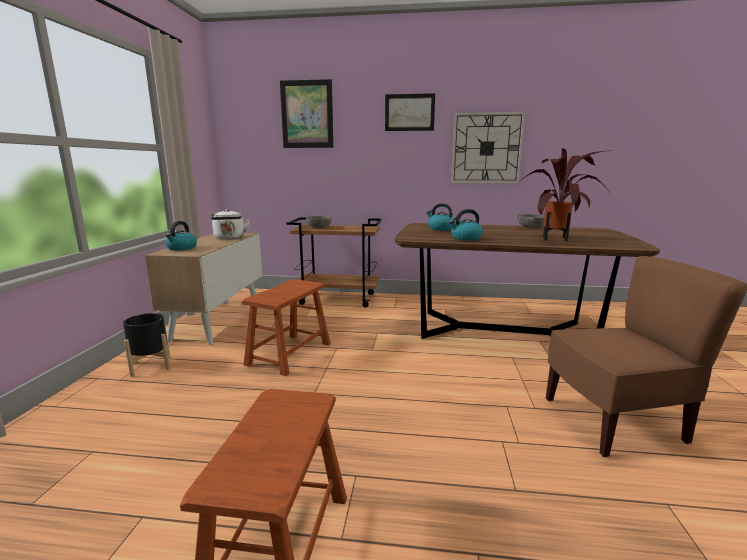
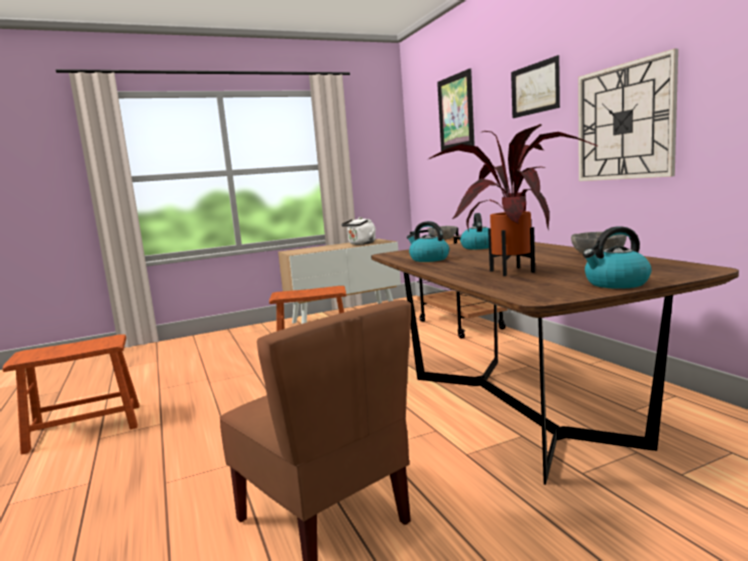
camera: 60 degrees right, 5 degrees down
black planter [123,313,170,377] -> none
kettle [165,221,197,251] -> kettle moved to [583,226,652,289]

